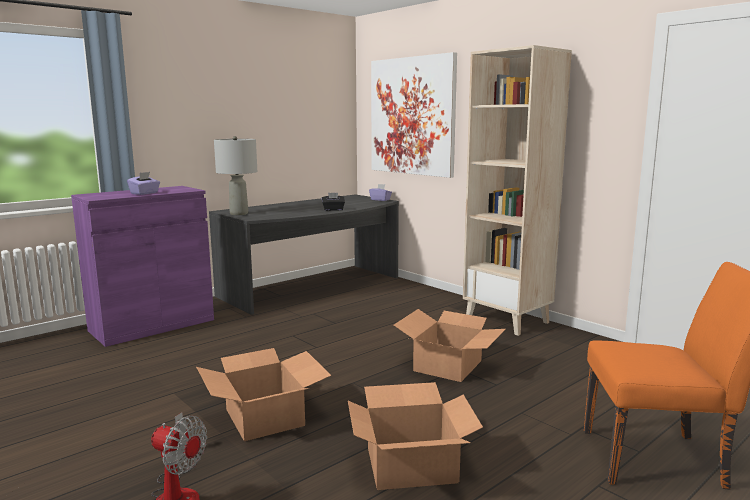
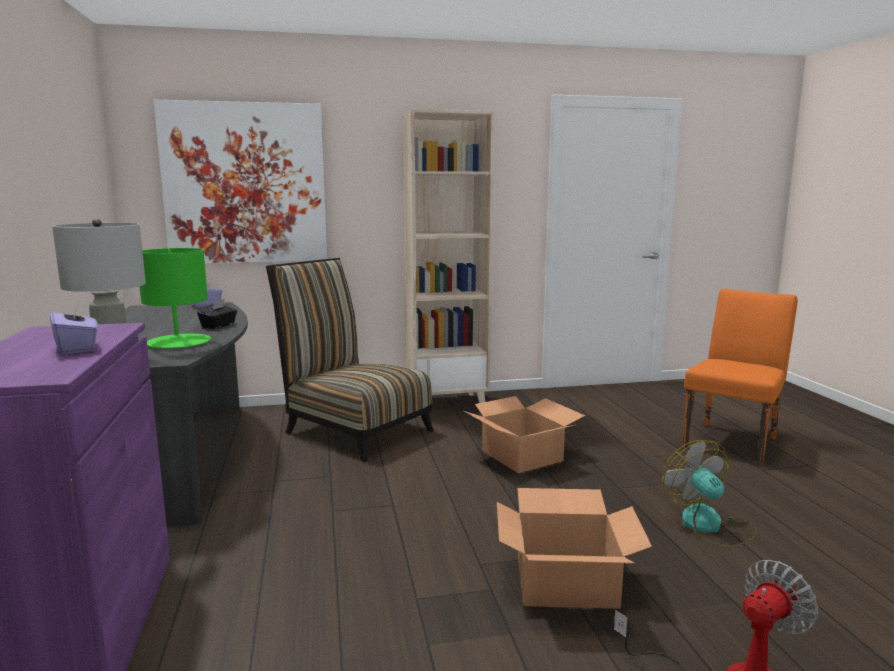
camera: 60 degrees left, 0 degrees up
cardboard box [348,382,483,490] -> fan [662,440,757,547]
none -> green table lamp [139,248,211,349]
none -> chair [266,258,434,462]

